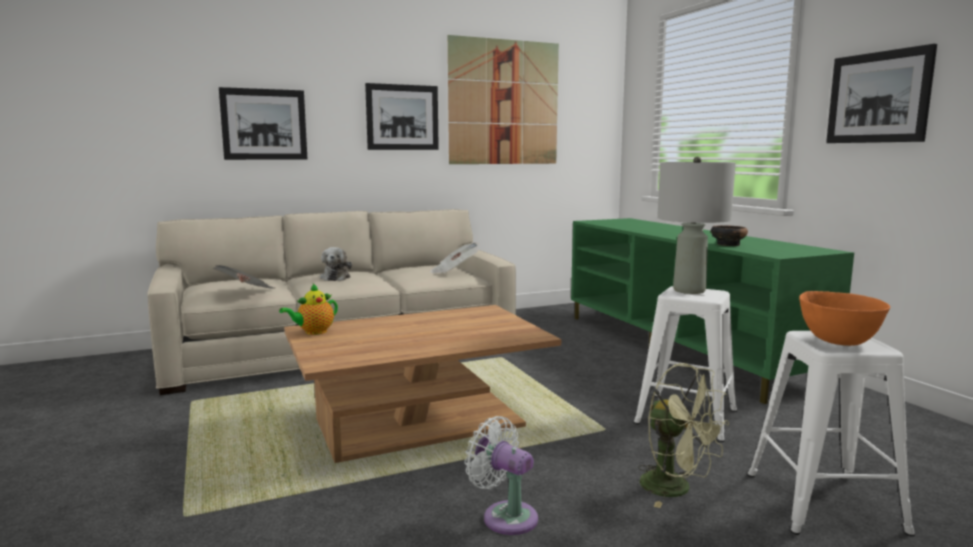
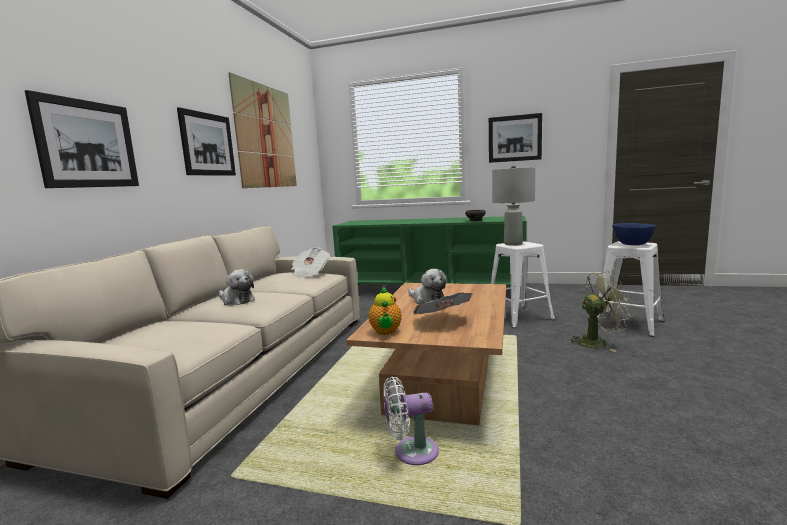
camera: 50 degrees left, 0 degrees up
newspaper [213,265,274,289] -> newspaper moved to [413,293,472,315]
white fan [465,416,538,535] -> white fan moved to [383,376,439,465]
orange bowl [799,291,891,346] -> blue bowl [612,223,656,245]
none -> plush toy [408,269,447,304]

